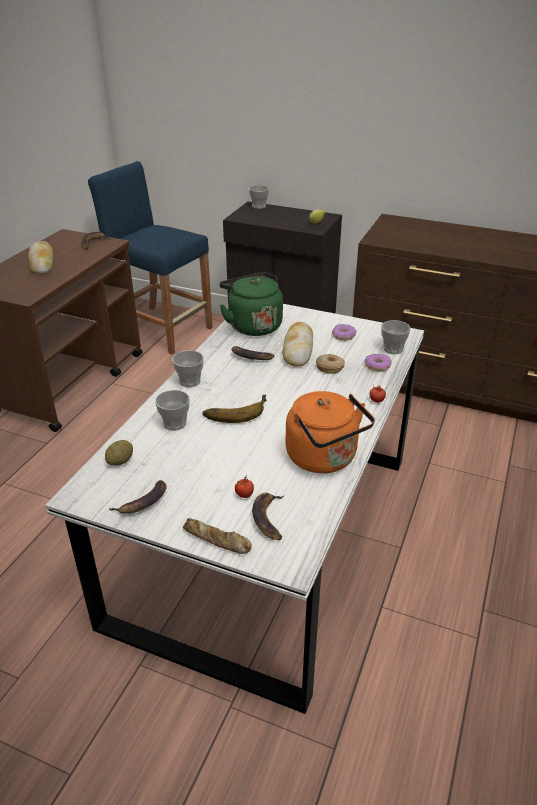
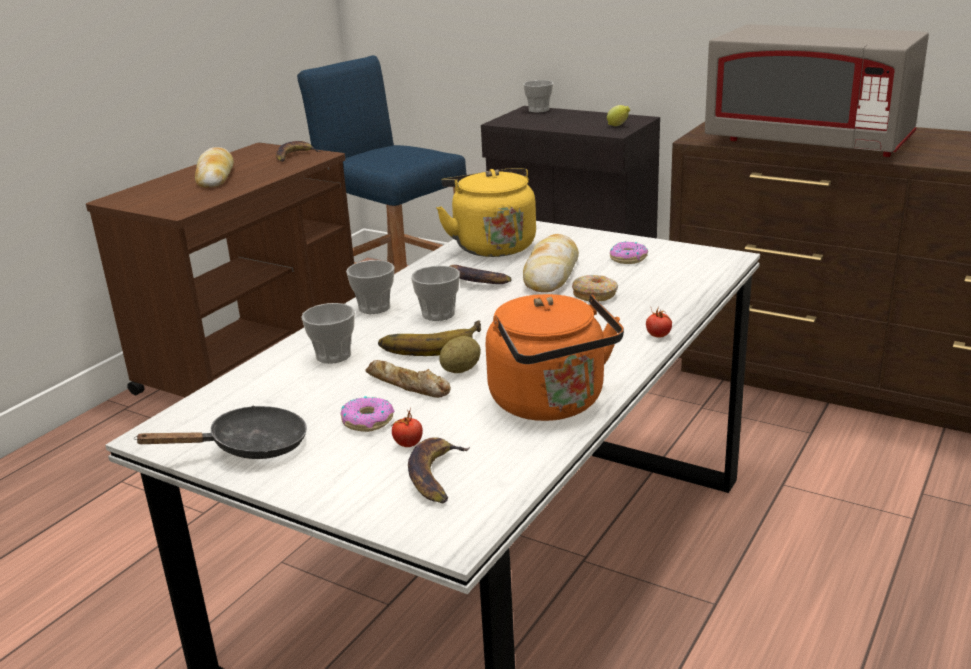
camera: 10 degrees right, 10 degrees down
potato [105,440,133,465] -> potato moved to [439,336,481,373]
banana [109,480,167,514] -> black frying pan [134,406,307,459]
bread [183,518,252,554] -> bread moved to [365,360,451,398]
green kettle [219,272,283,336] -> yellow kettle [436,168,536,257]
donut [365,353,392,371] -> donut moved to [340,396,394,432]
cup [381,320,411,354] -> cup moved to [411,266,460,321]
none -> grey microwave [705,24,929,157]

